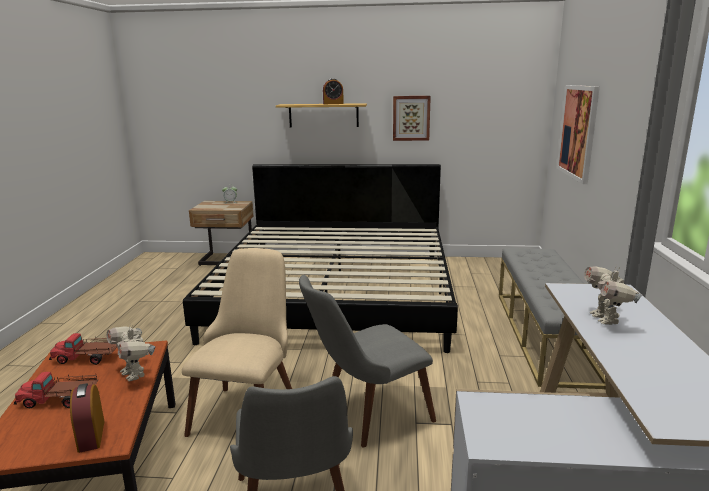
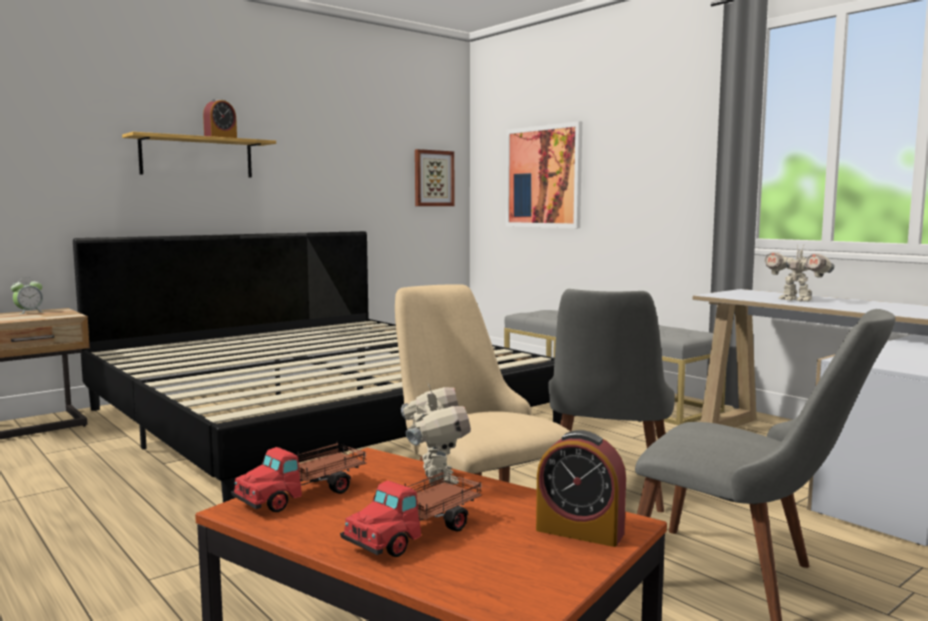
camera: 45 degrees left, 10 degrees down
toy robot [107,325,156,381] -> toy robot turned 105 degrees counterclockwise [401,382,471,486]
picture [393,96,431,141] -> picture moved to [415,149,454,206]

